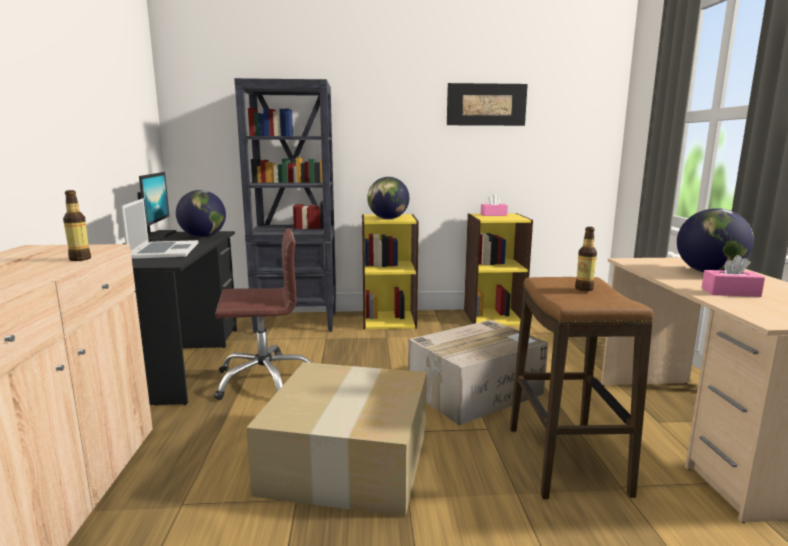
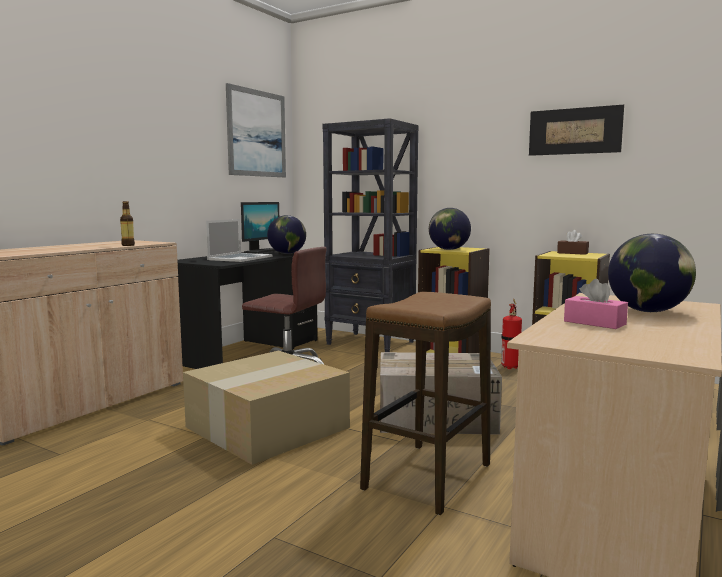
camera: 35 degrees right, 5 degrees down
pink tissue box [481,194,508,216] -> brown tissue box [557,230,589,255]
bottle [575,227,597,291] -> none
none -> picture [226,83,286,177]
none -> fire extinguisher [501,299,522,370]

